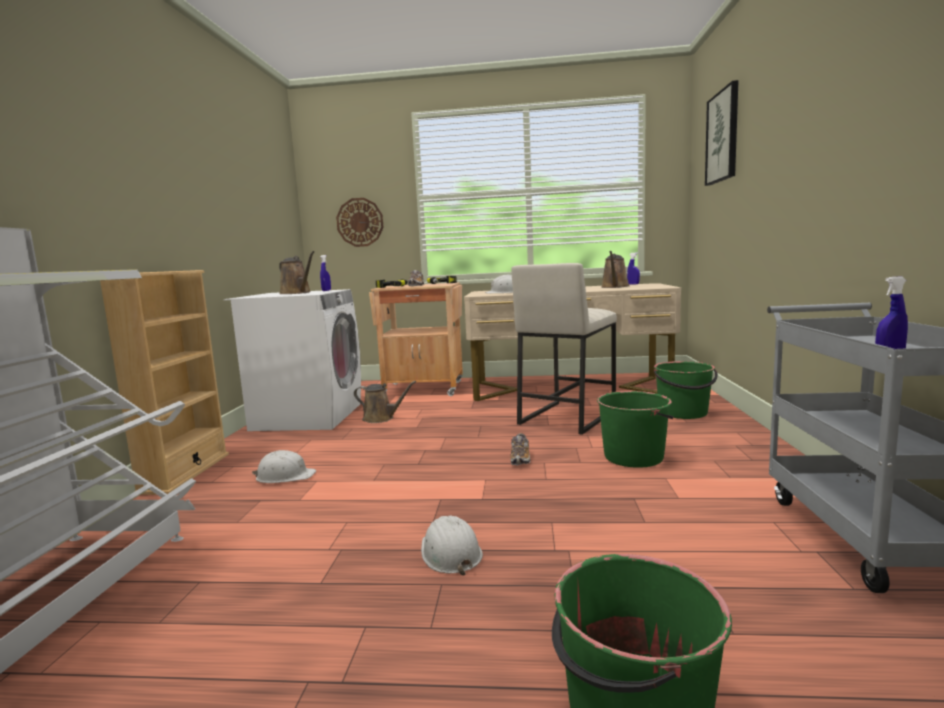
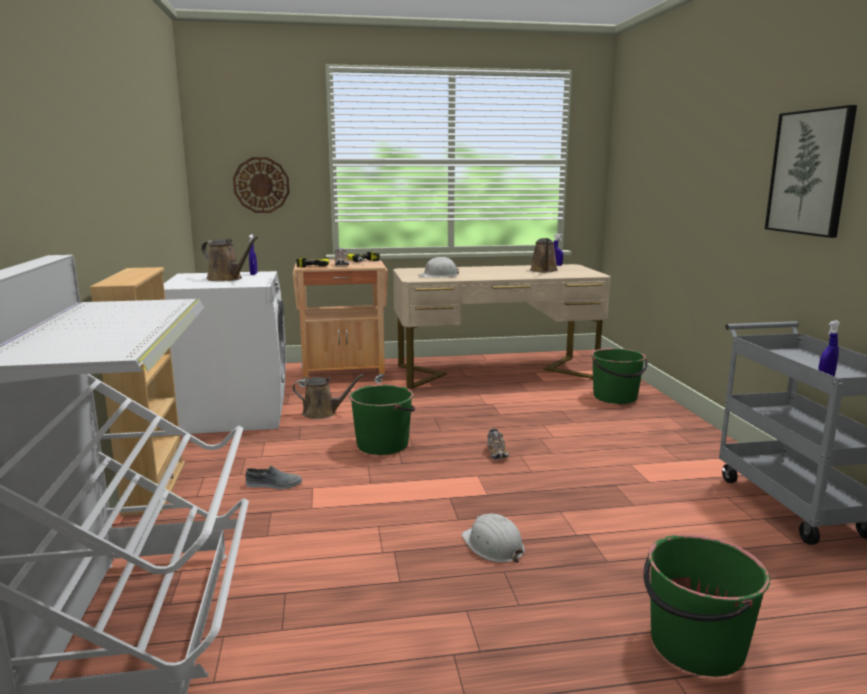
camera: 15 degrees left, 5 degrees up
white hard hat [252,450,316,483] -> grey shoe [245,465,302,489]
beige stool [511,263,617,435] -> none
green bucket [597,391,673,468] -> green bucket moved to [349,384,415,455]
picture [705,80,738,186] -> picture moved to [765,105,857,238]

